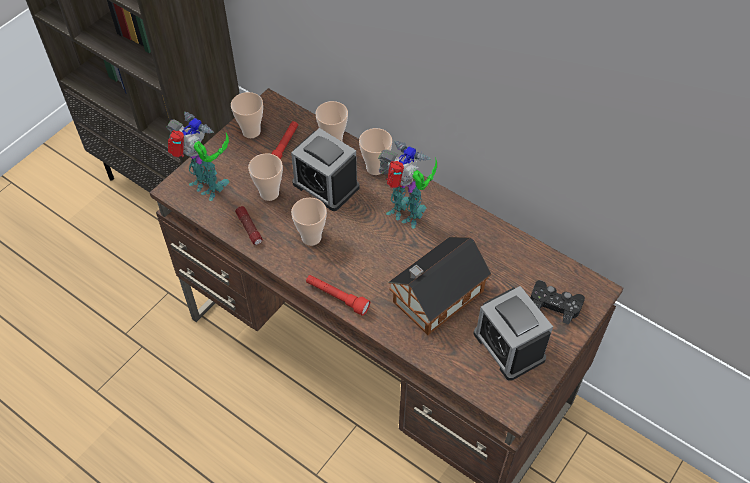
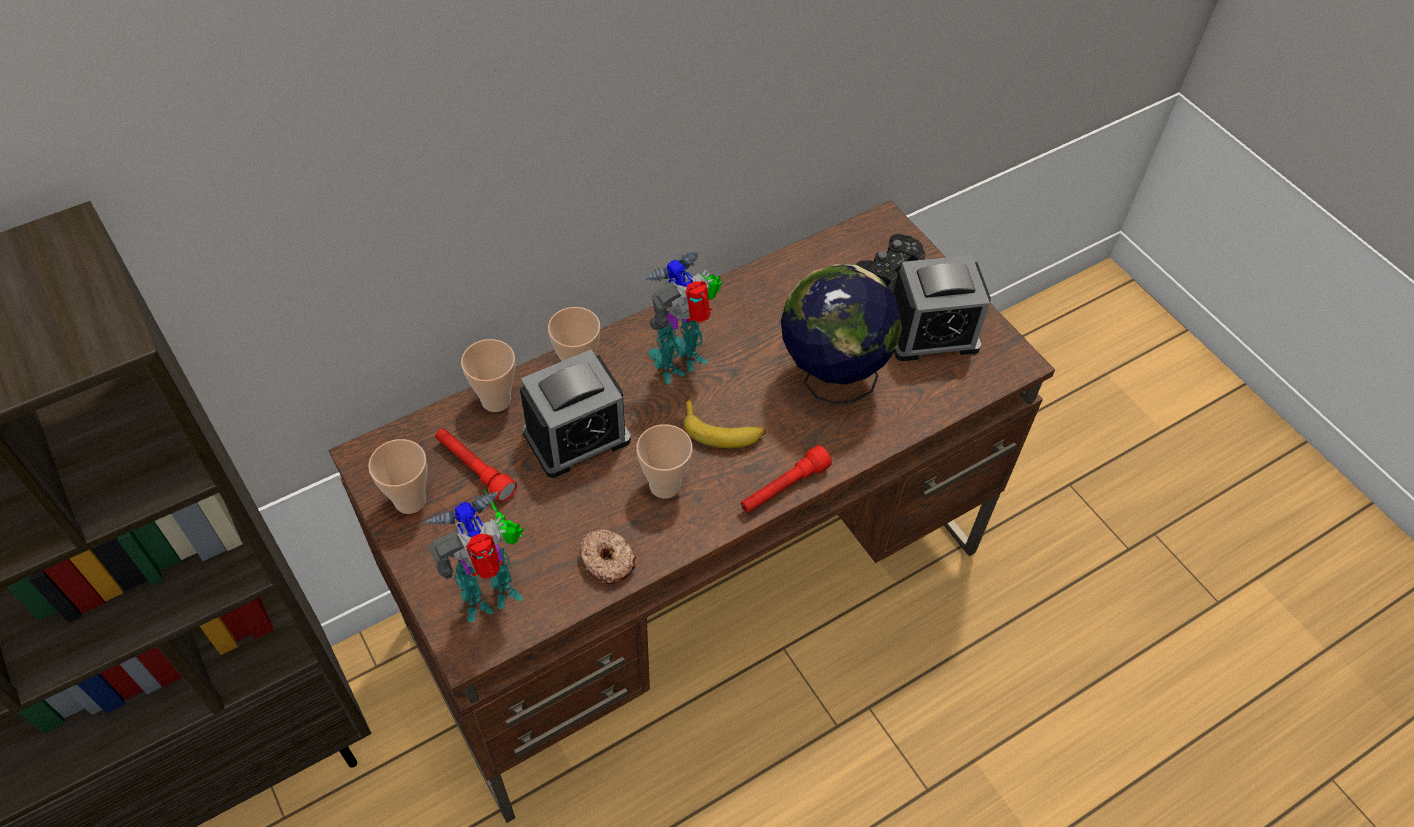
camera: 70 degrees left, 0 degrees up
flashlight [235,206,262,245] -> donut [580,529,636,584]
cup [248,153,283,201] -> none
toy house [388,237,492,335] -> globe [781,264,902,404]
none -> banana [684,399,766,448]

